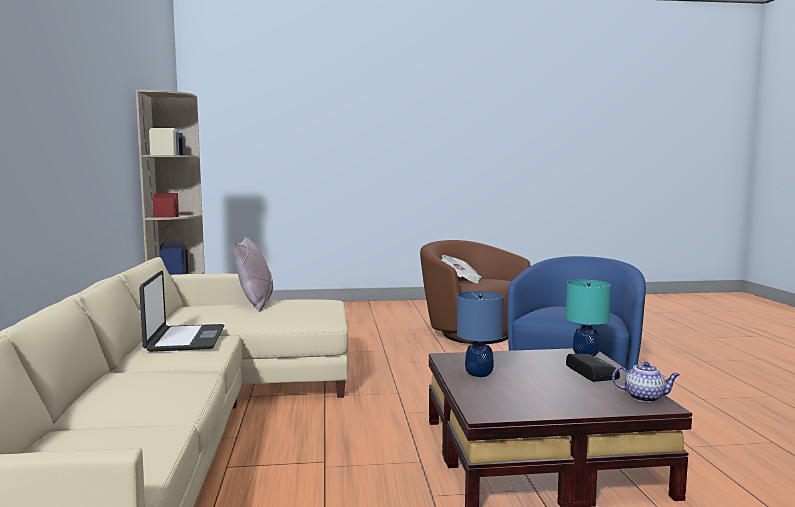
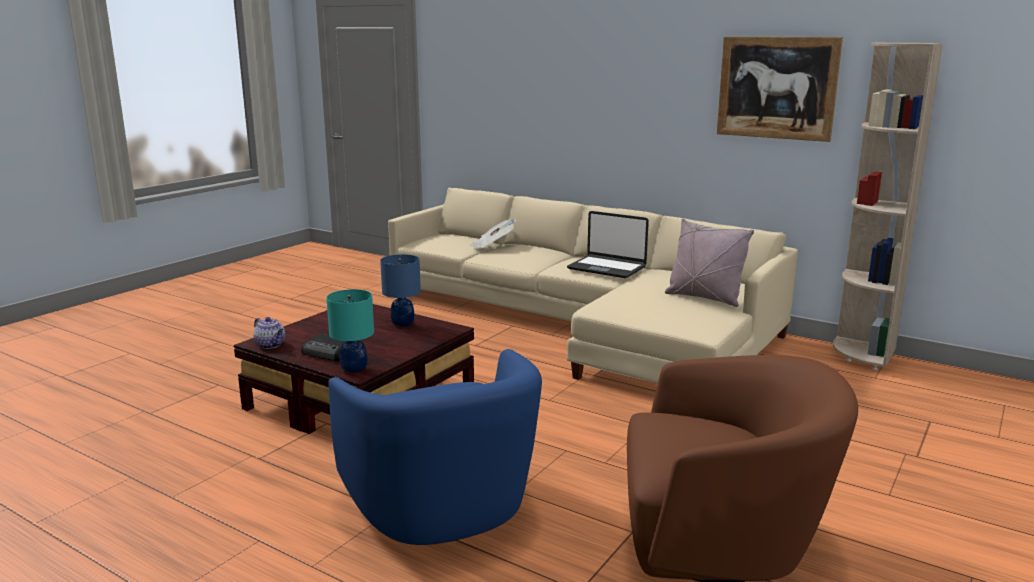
camera: 130 degrees right, 10 degrees up
newspaper [441,255,481,283] -> newspaper moved to [470,219,517,248]
teapot [612,362,680,402] -> teapot turned 105 degrees counterclockwise [253,317,285,349]
none -> picture [717,37,843,142]

